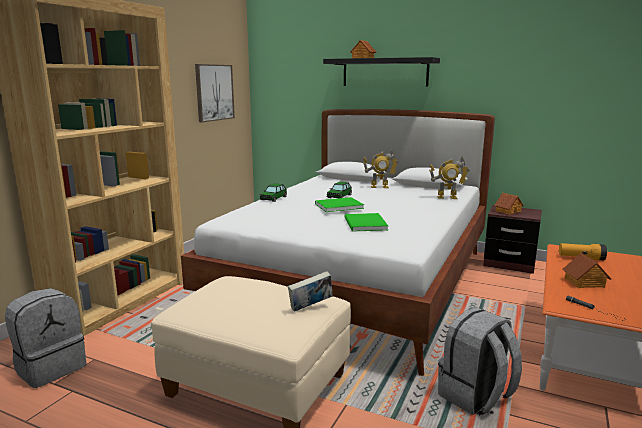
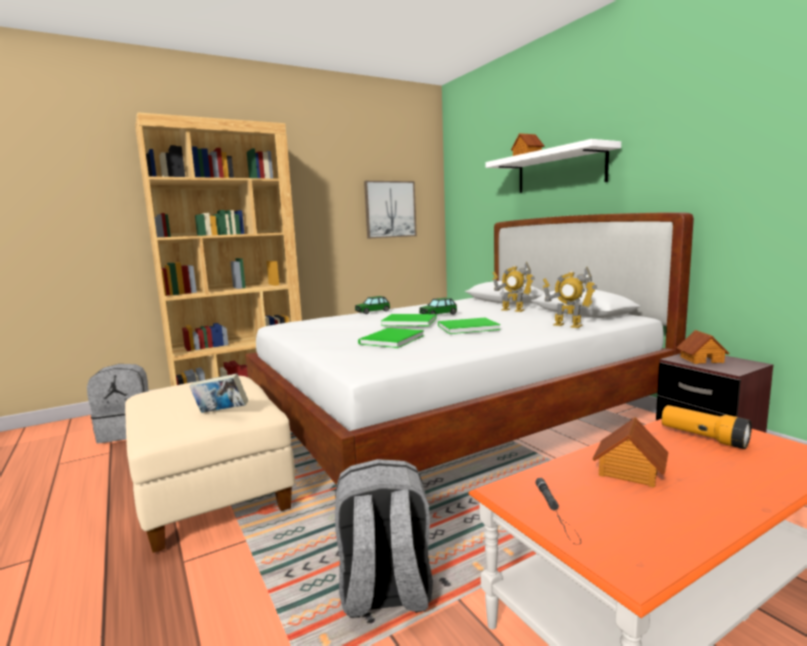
camera: 35 degrees right, 5 degrees down
black shelf [323,57,440,87] -> white shelf [486,139,621,193]
none -> green book [438,318,500,334]

